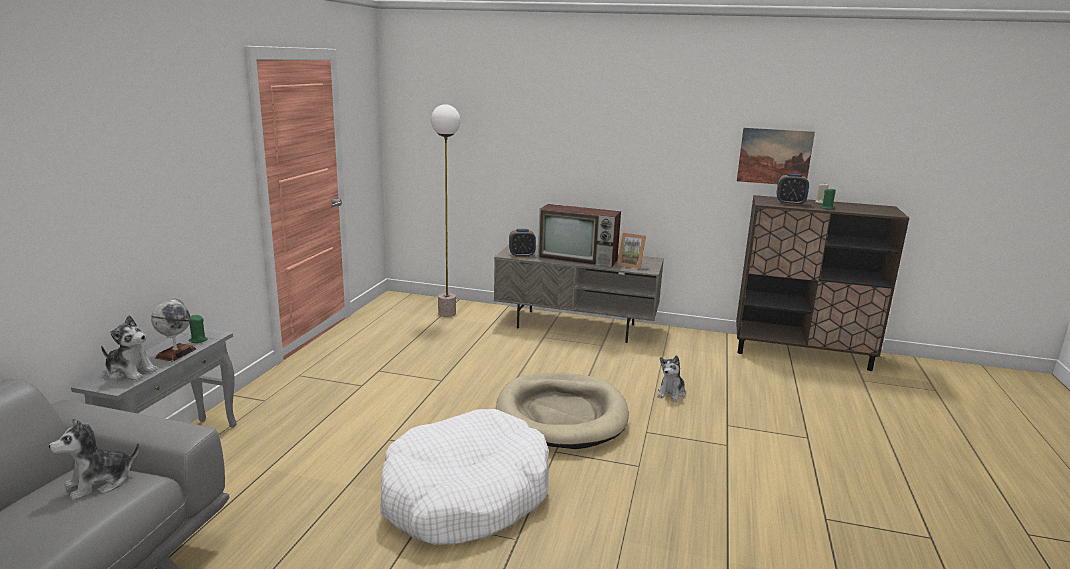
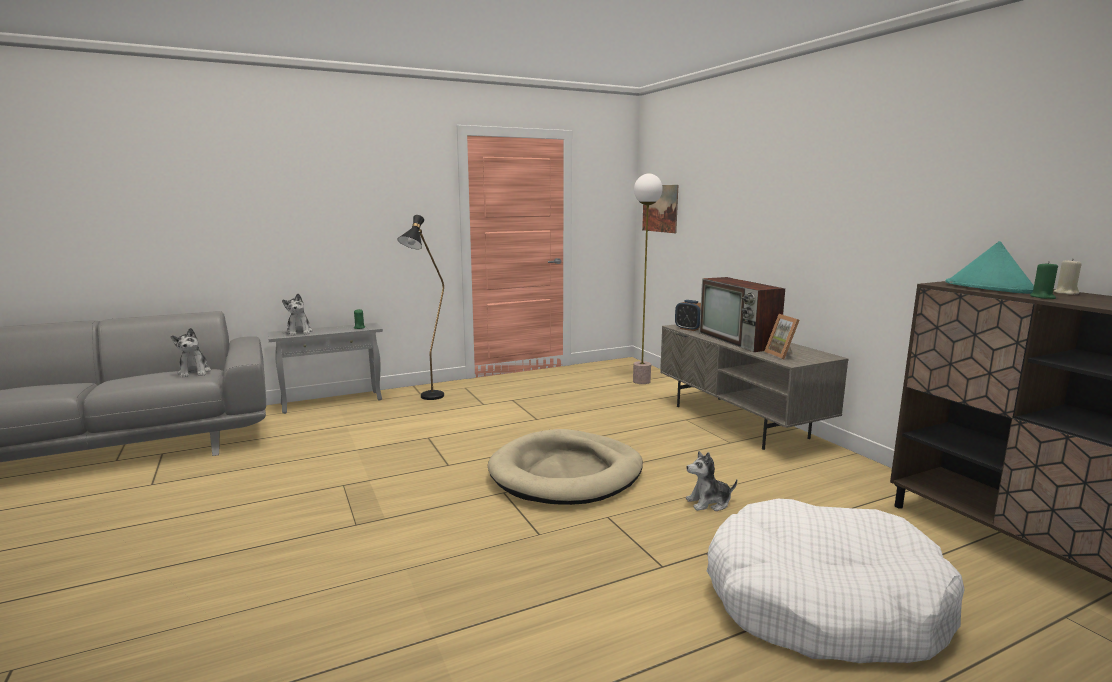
camera: 50 degrees right, 5 degrees down
plush toy [49,418,139,501] -> plush toy turned 120 degrees counterclockwise [171,328,211,377]
globe [151,298,196,361] -> none
white dog bed [380,409,549,545] -> white dog bed moved to [707,499,965,663]
picture [737,128,815,184] -> picture moved to [642,185,678,233]
alarm clock [777,173,809,205] -> turquoise hat [945,241,1034,294]
none -> black floor lamp [397,215,444,400]

